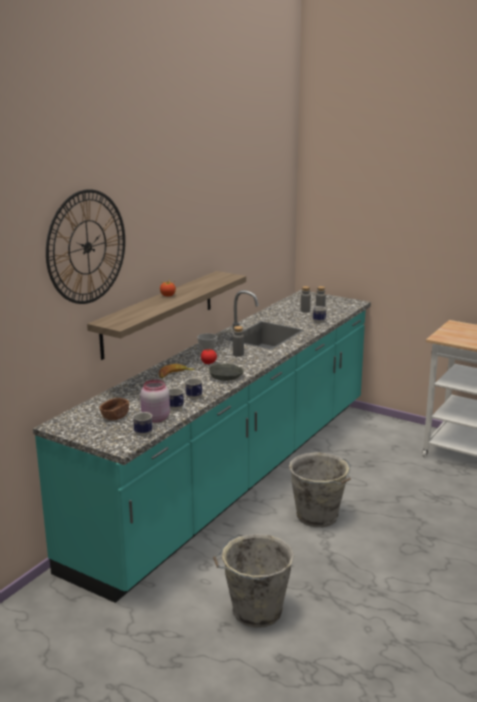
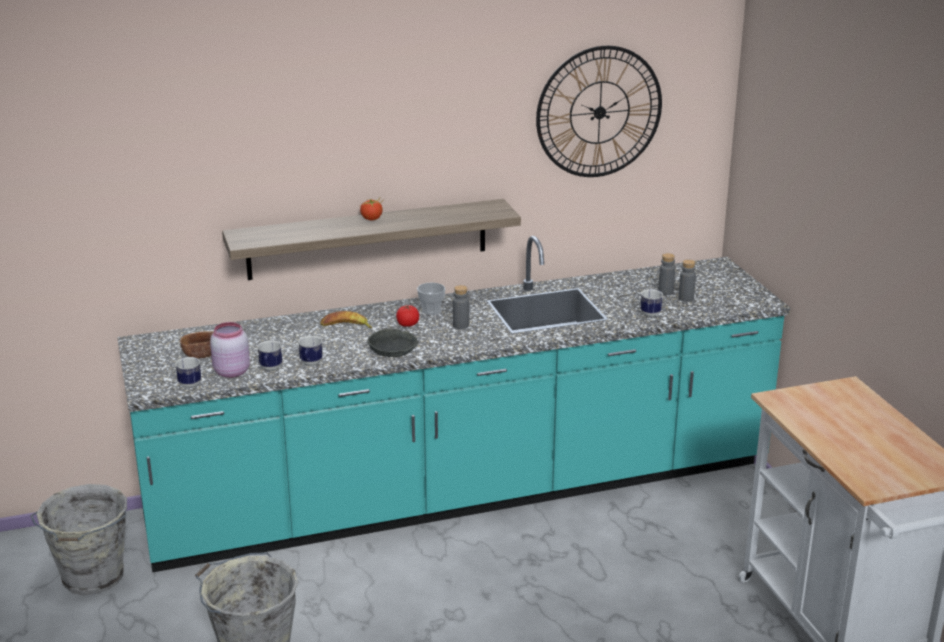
camera: 40 degrees right, 5 degrees up
wall clock [46,189,125,304] -> wall clock moved to [536,46,662,177]
grey bucket [289,452,351,527] -> grey bucket moved to [31,484,127,595]

